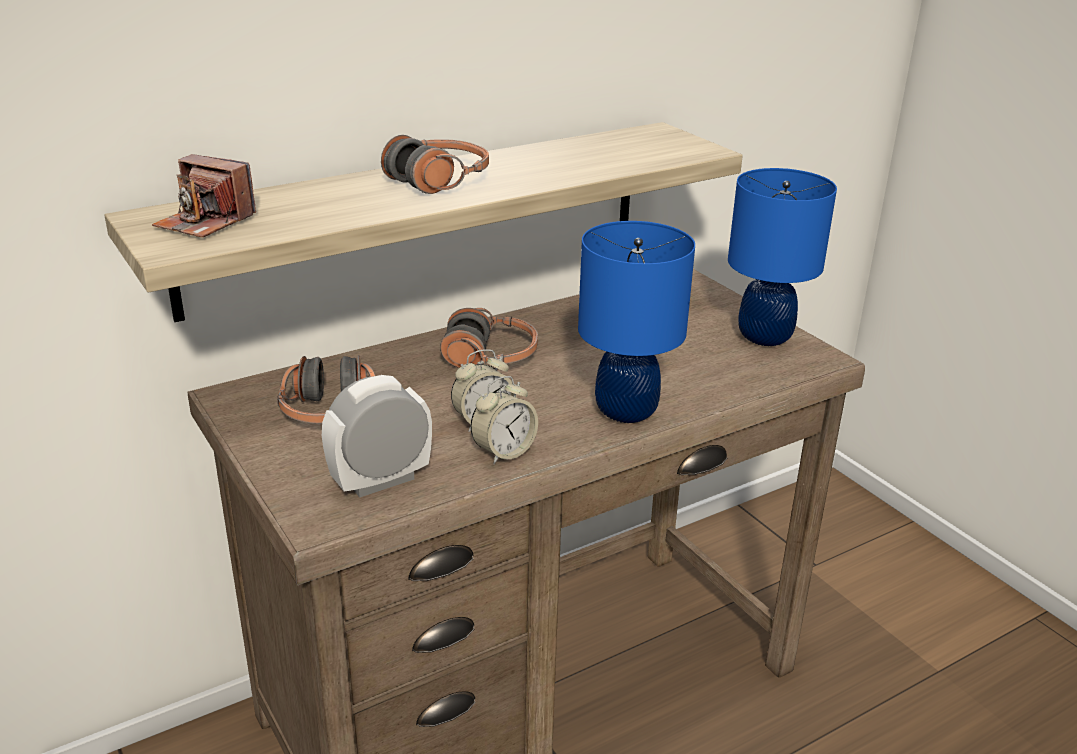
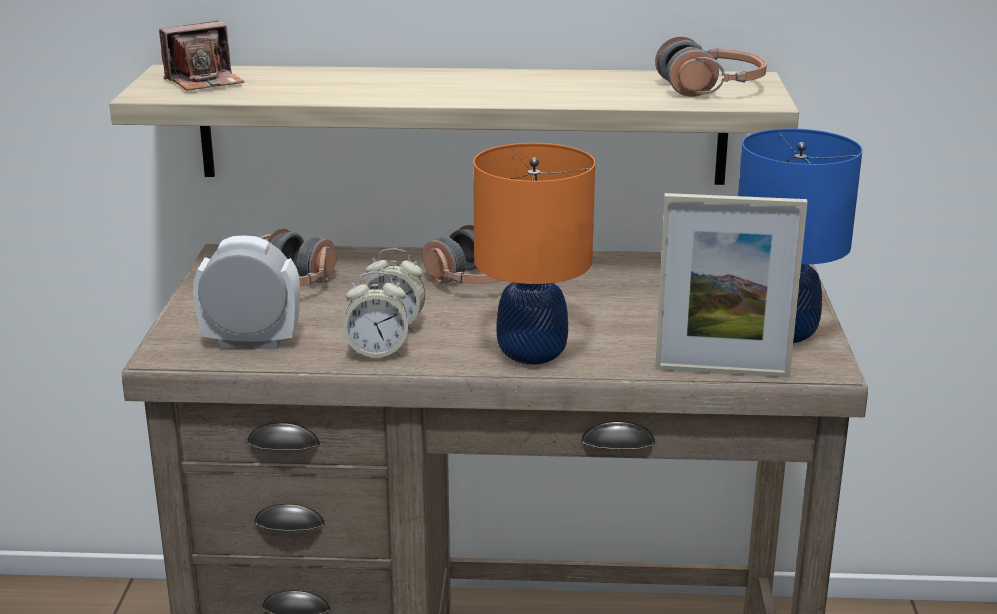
camera: 35 degrees right, 5 degrees down
camera [152,154,256,238] -> camera turned 90 degrees counterclockwise [159,21,244,91]
headphones [381,135,489,194] -> headphones moved to [655,37,767,97]
blue table lamp [578,221,695,423] -> orange table lamp [473,143,595,365]
none -> picture frame [655,193,808,378]

